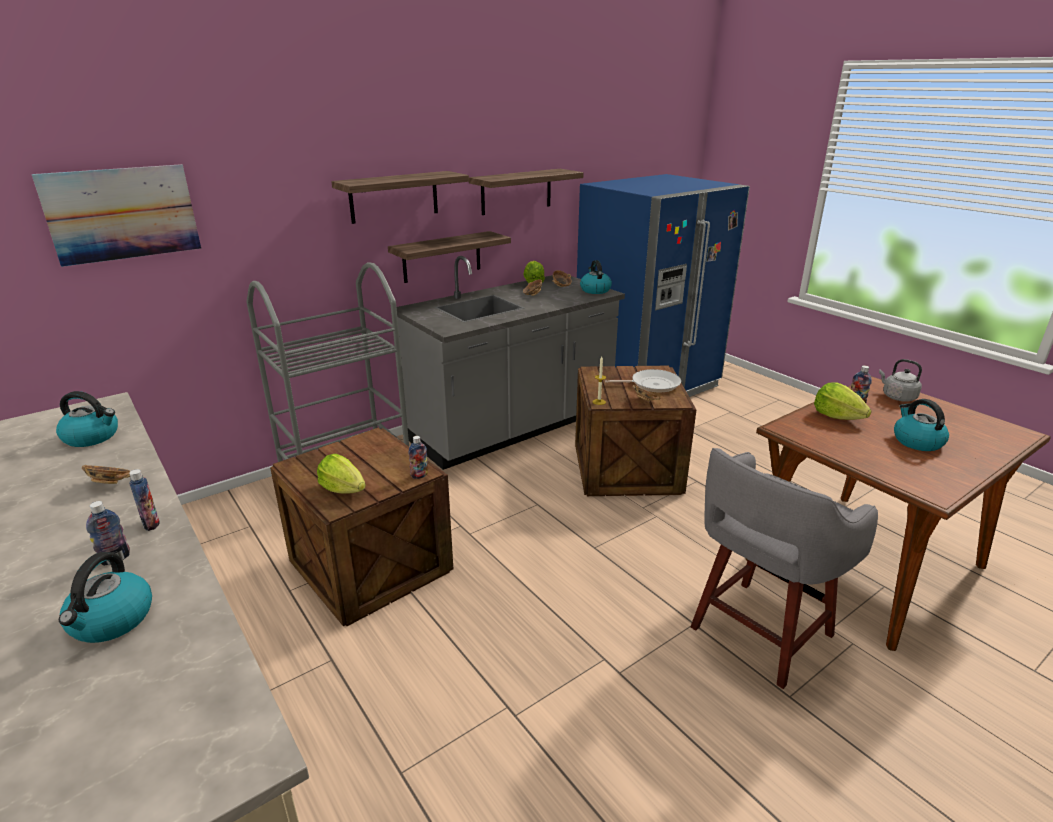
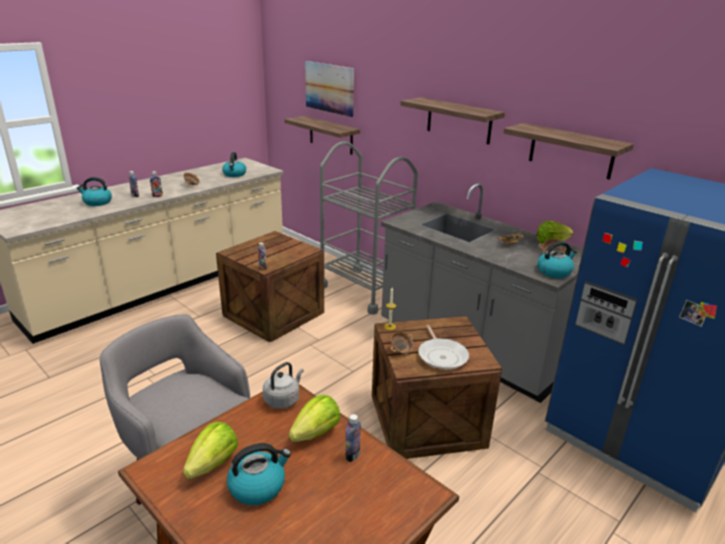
camera: 80 degrees right, 0 degrees up
lettuce [317,454,366,494] -> lettuce moved to [183,422,238,479]
shelf [388,231,511,283] -> shelf moved to [284,116,360,155]
grey kettle [879,359,922,402] -> grey kettle moved to [263,362,304,409]

